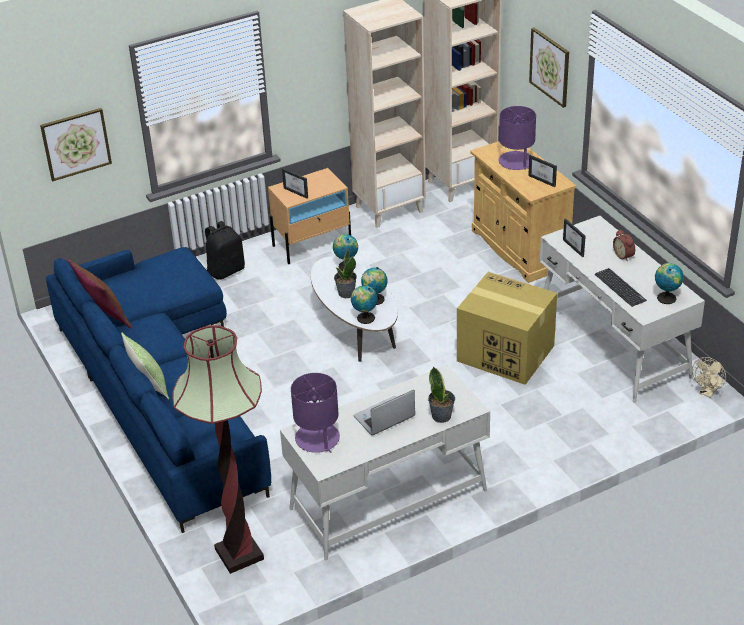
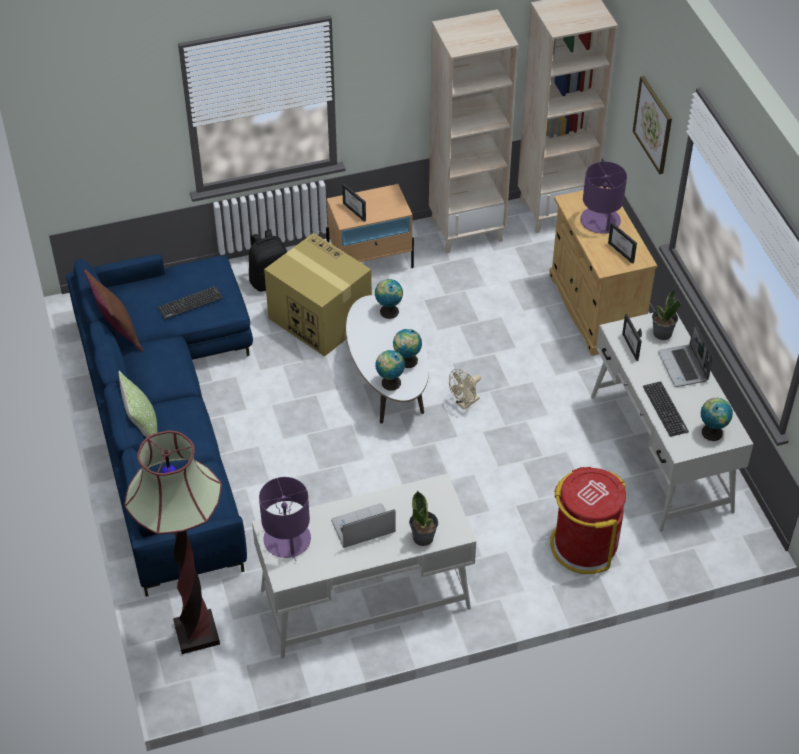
camera: 10 degrees right, 10 degrees up
picture [40,108,112,181] -> none
potted plant [334,249,357,298] -> potted plant moved to [652,287,681,340]
cardboard box [457,272,557,385] -> cardboard box moved to [264,233,372,357]
alarm clock [613,230,635,261] -> laptop [658,322,713,387]
beige fan [692,357,726,398] -> beige fan moved to [449,369,481,410]
none -> keyboard [158,286,223,319]
none -> red trash can [550,467,626,574]

